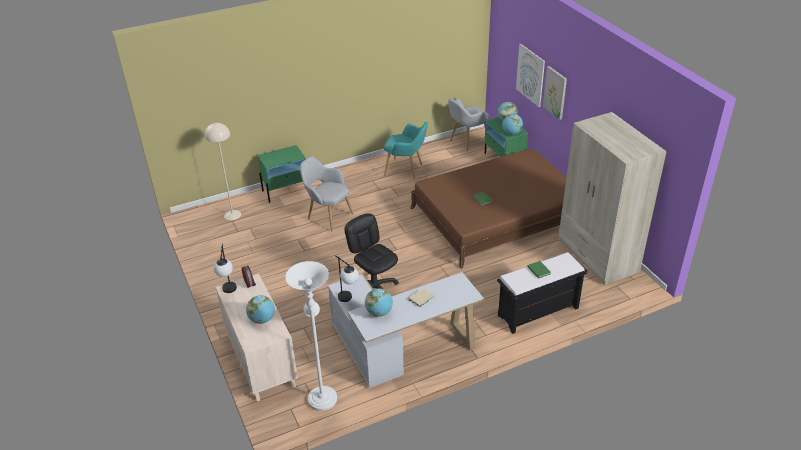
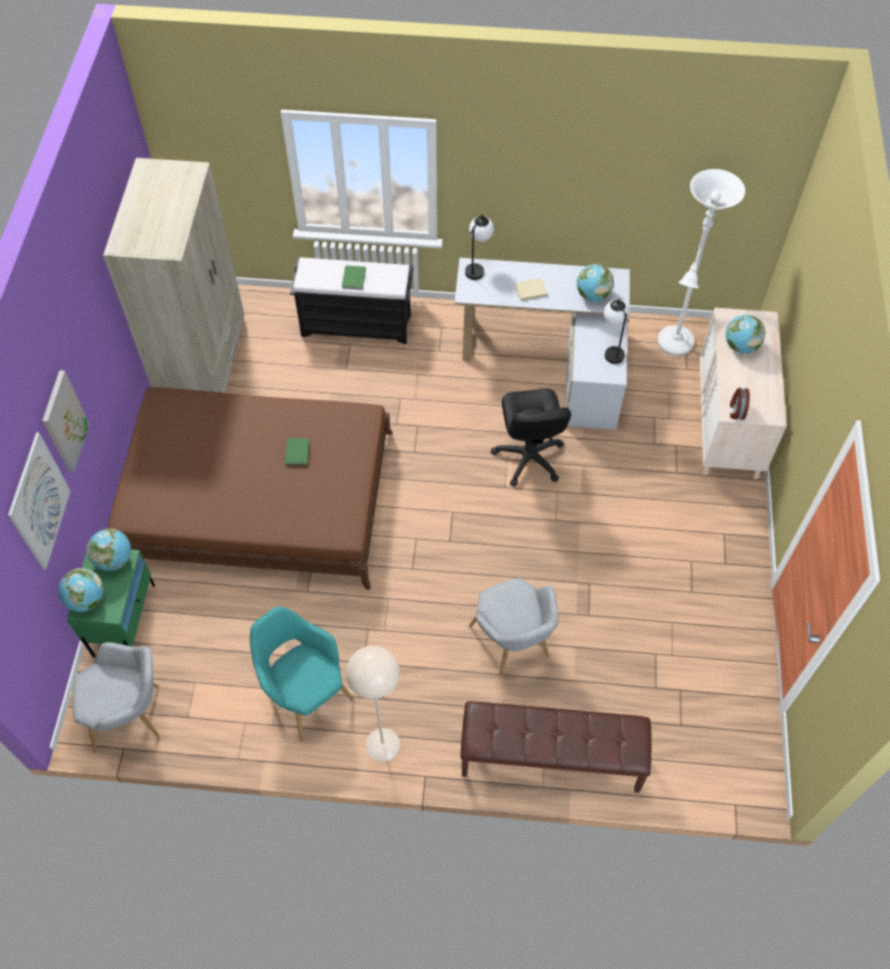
camera: 150 degrees left, 20 degrees up
beige floor lamp [204,123,241,220] -> beige floor lamp moved to [346,646,400,761]
table lamp [214,244,237,293] -> table lamp moved to [465,214,494,280]
green nightstand [258,145,306,203] -> brown bench [460,701,652,793]

